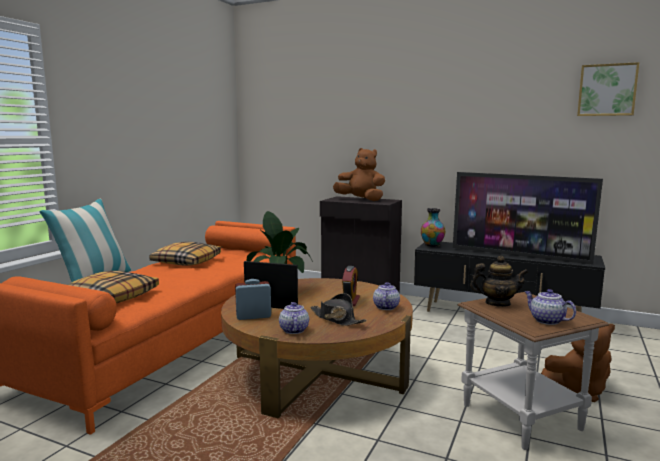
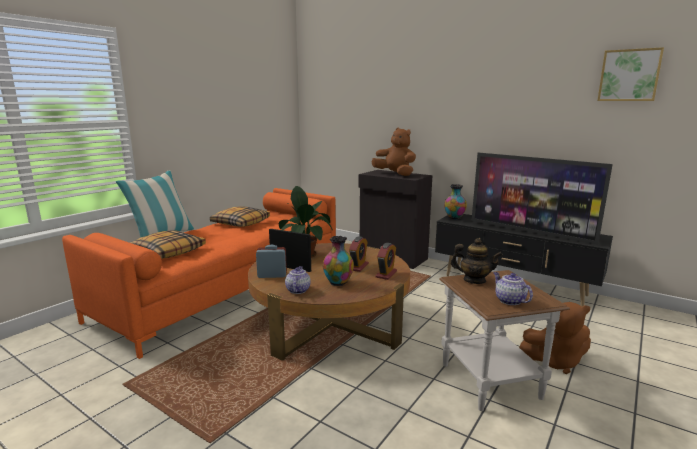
camera: 10 degrees right, 5 degrees up
black hat [310,293,367,326] -> vase [323,236,354,286]
teapot [373,282,400,310] -> alarm clock [375,243,397,280]

